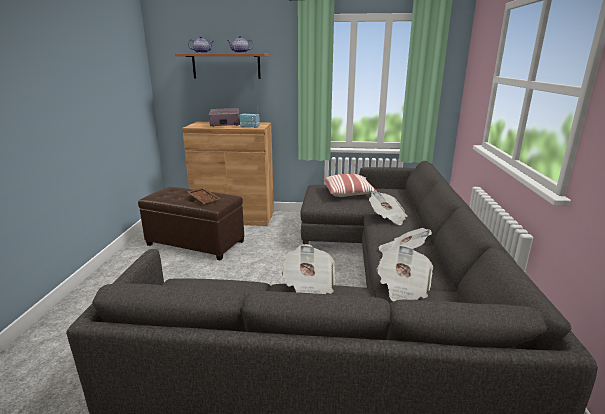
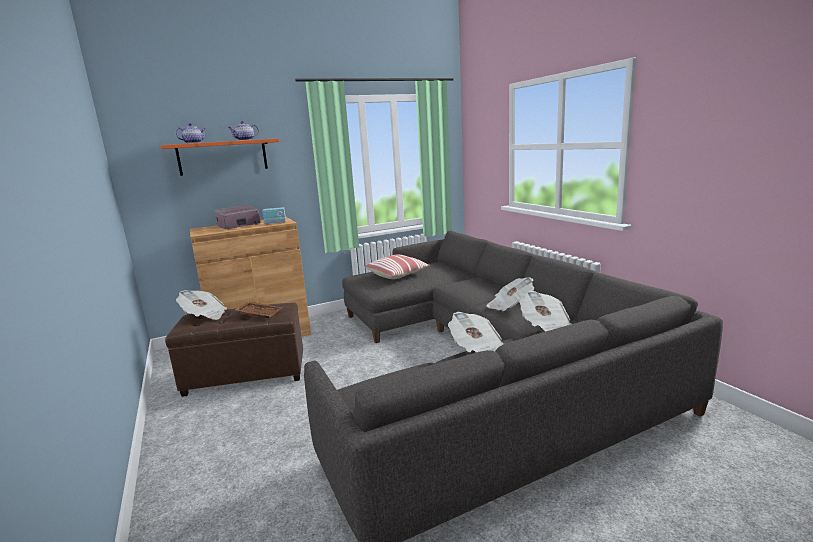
camera: 30 degrees left, 5 degrees down
newspaper [369,191,408,225] -> newspaper moved to [176,290,227,320]

